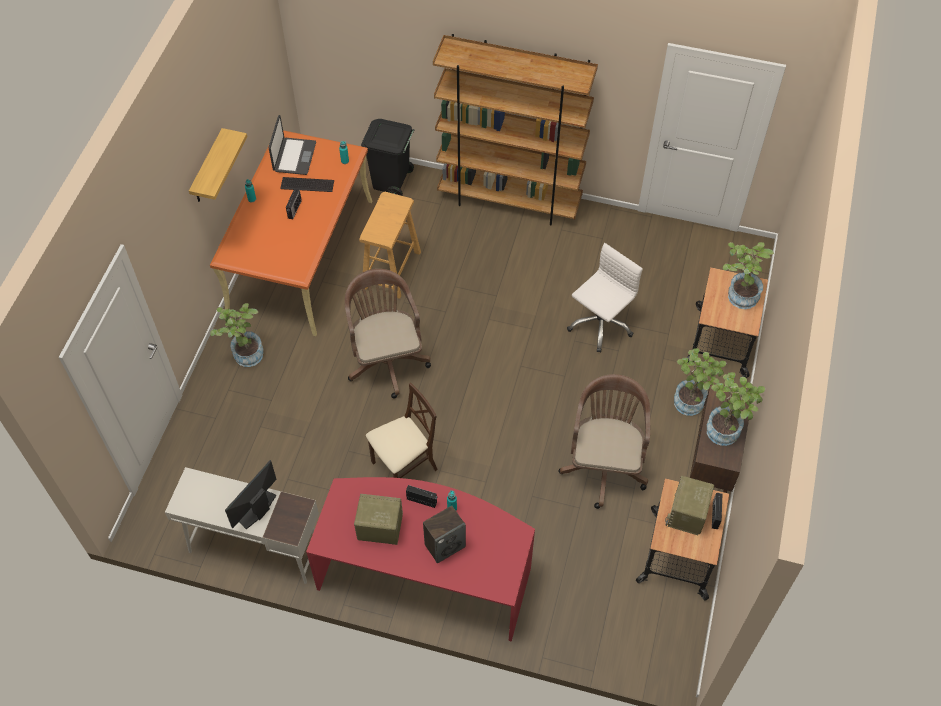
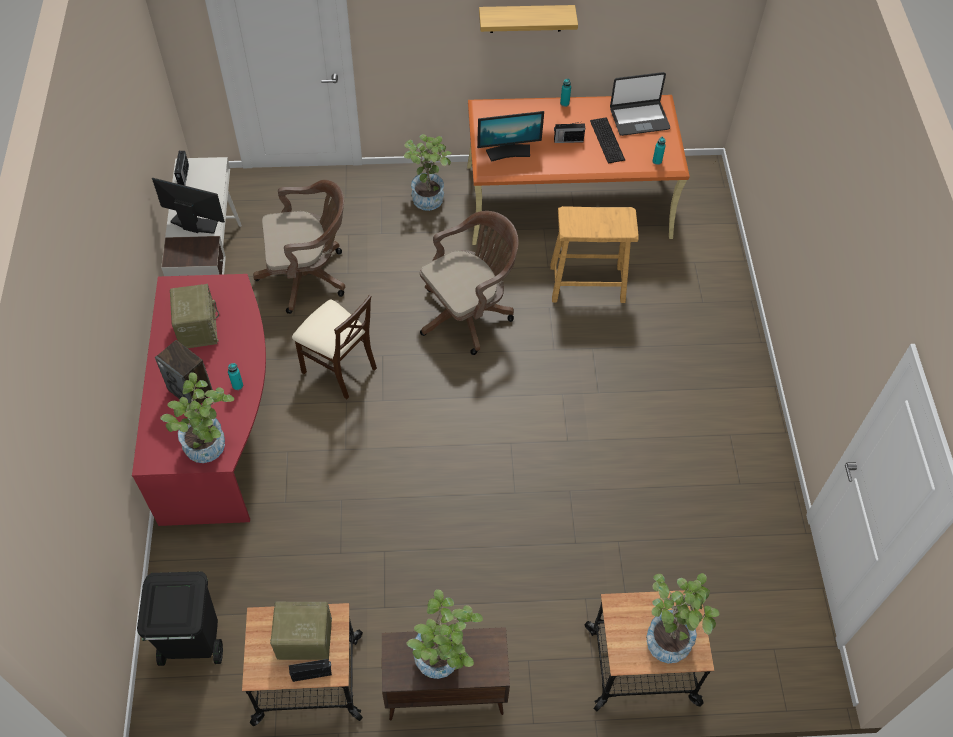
camera: 70 degrees right, 0 degrees up
black trash can [361,119,415,196] -> black trash can moved to [137,572,223,666]
radio [406,485,437,508] -> radio moved to [174,151,189,186]
brown bookcase [433,34,598,225] -> none
brown office chair [559,374,650,509] -> brown office chair moved to [253,180,345,314]
white office chair [567,243,643,352] -> none
potted plant [674,348,726,416] -> potted plant moved to [160,372,234,463]
none -> monitor [477,111,544,162]

